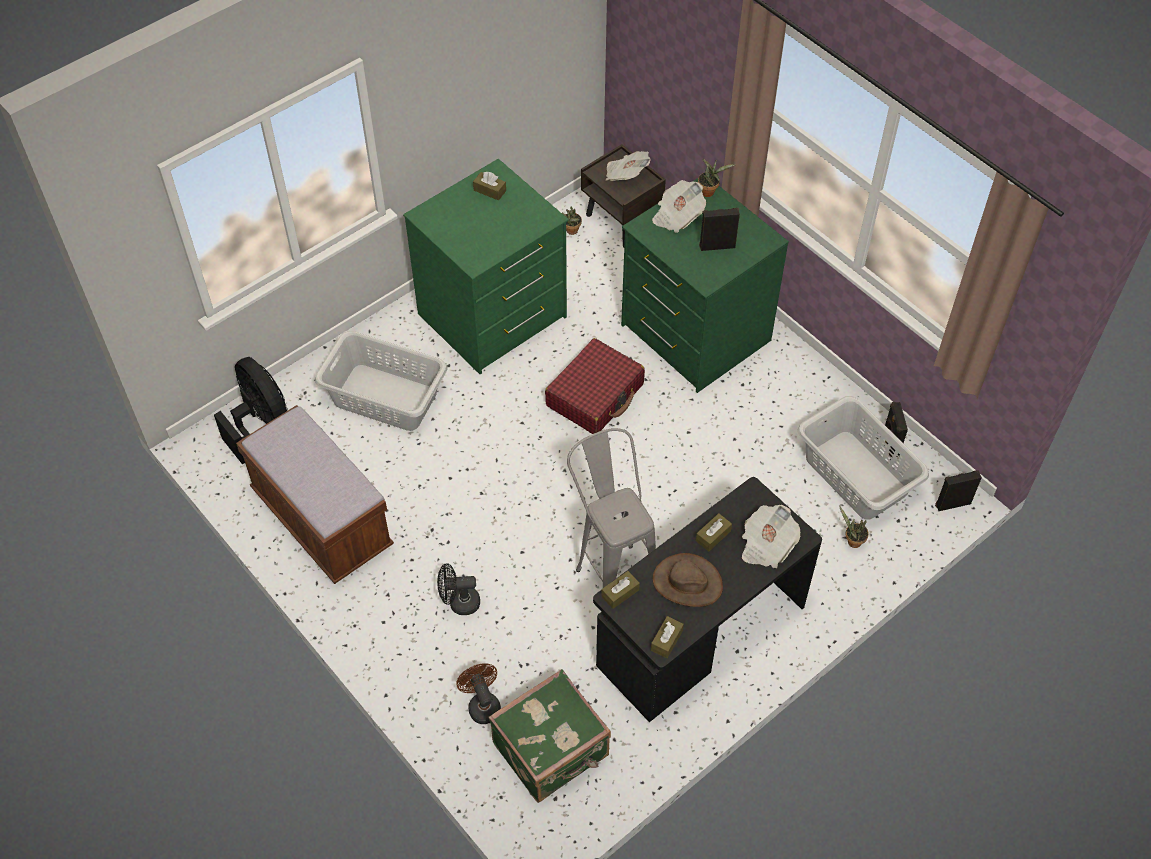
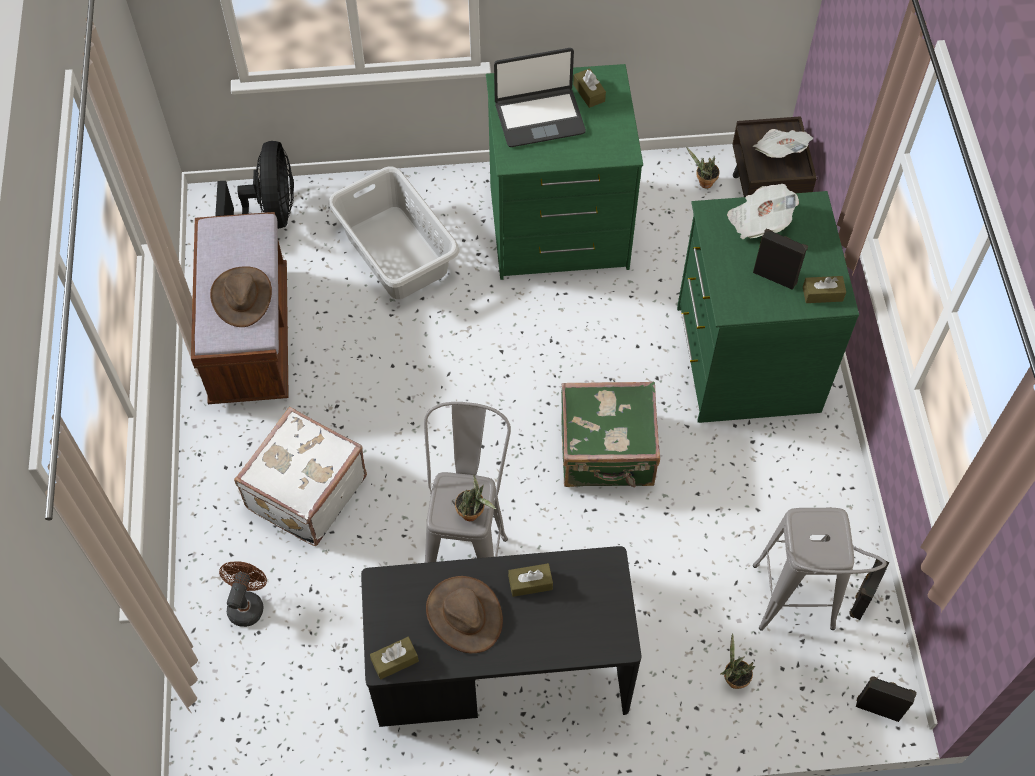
camera: 35 degrees right, 5 degrees up
black fan [437,563,480,615] -> white suitcase [234,407,367,546]
green suitcase [489,669,611,803] -> green suitcase moved to [561,382,660,488]
red suitcase [545,338,645,434] -> none
brown tissue box [601,571,640,609] -> brown tissue box moved to [803,276,846,303]
potted plant [698,158,736,197] -> potted plant moved to [455,474,496,521]
newspaper [742,505,800,568] -> none
grey laundry basket [798,396,929,520] -> grey stool [753,508,887,631]
none -> brown hat [210,266,272,327]
none -> laptop [494,48,586,147]

